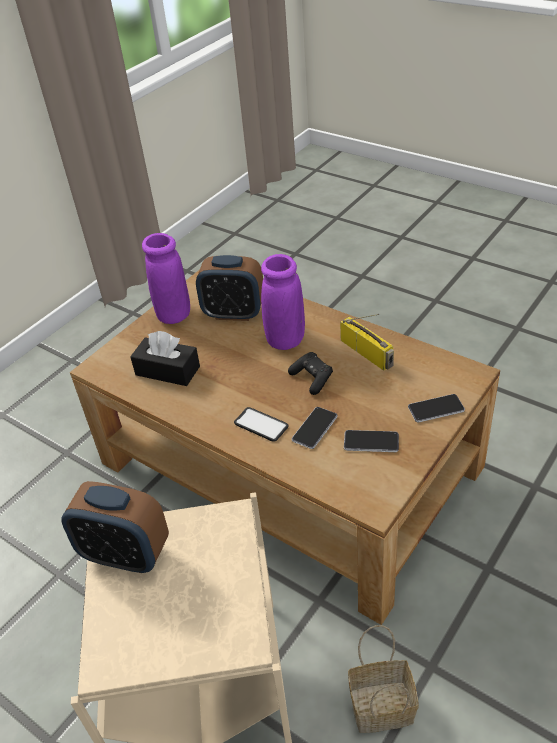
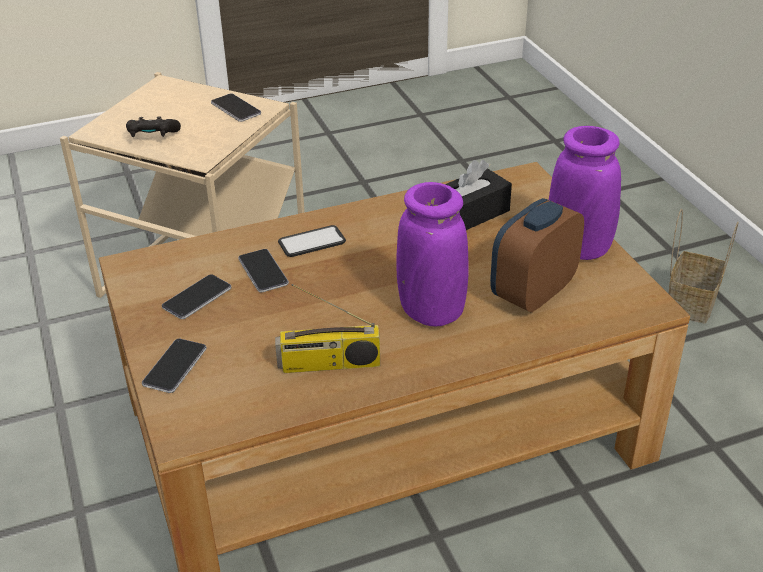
camera: 120 degrees right, 5 degrees down
alarm clock [61,481,169,573] -> phone [211,93,261,122]
black game controller [288,352,333,395] -> black game controller moved to [126,116,181,137]
basket [348,625,419,733] -> basket moved to [668,209,738,324]

